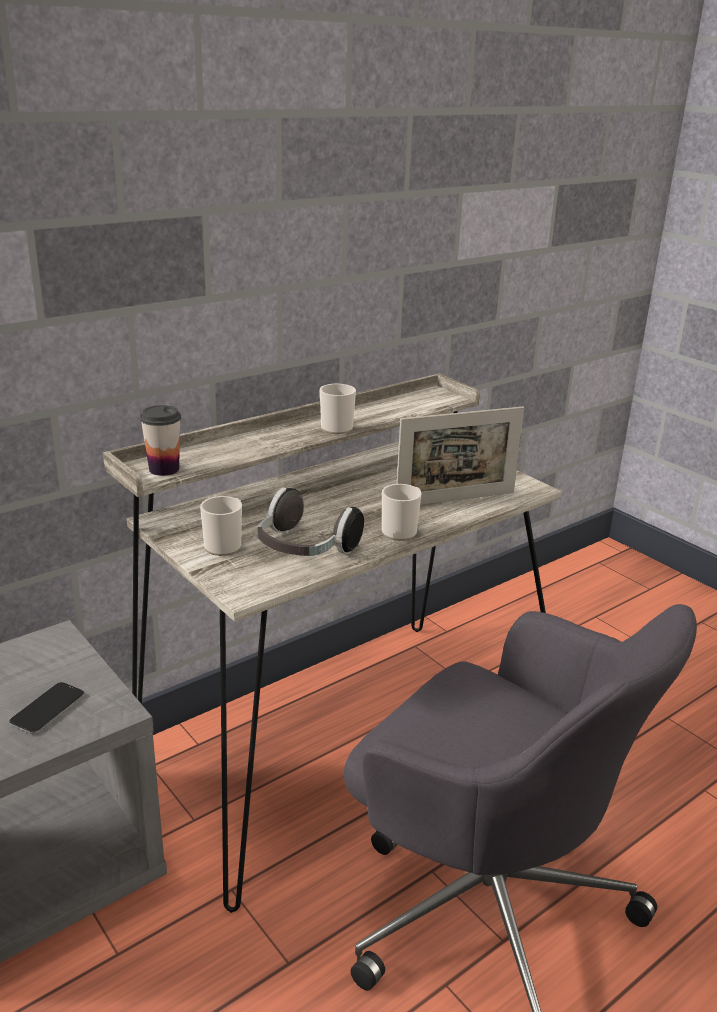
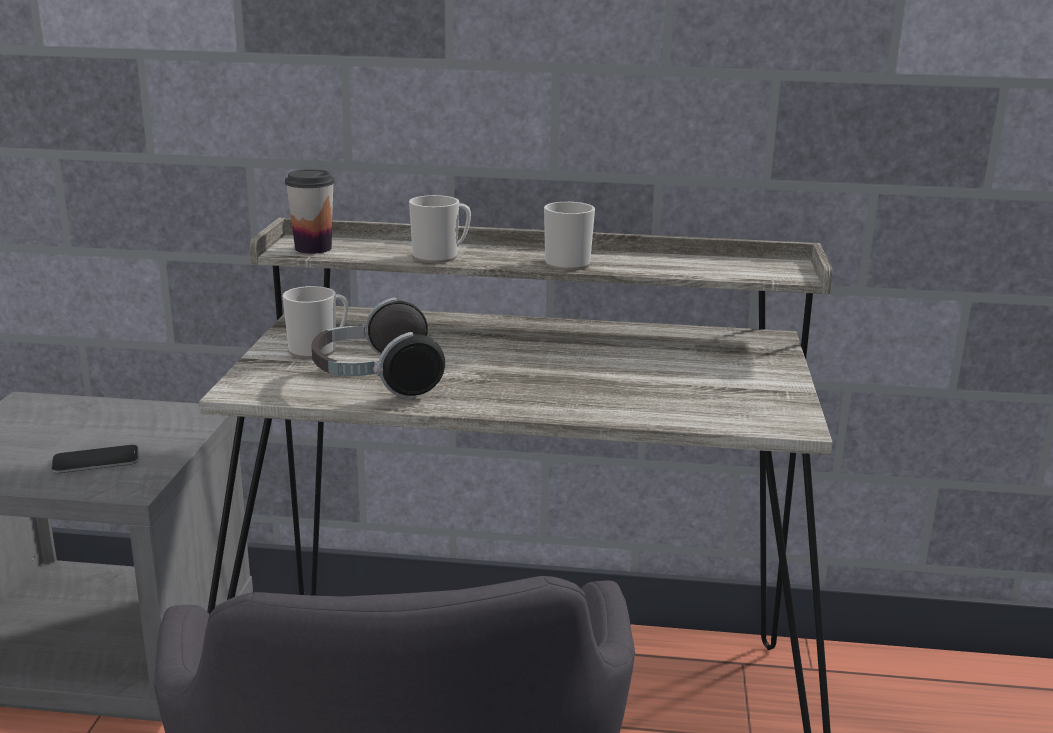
camera: 45 degrees right, 5 degrees down
mug [382,484,421,541] -> mug moved to [409,195,471,263]
picture frame [397,407,524,505] -> none

